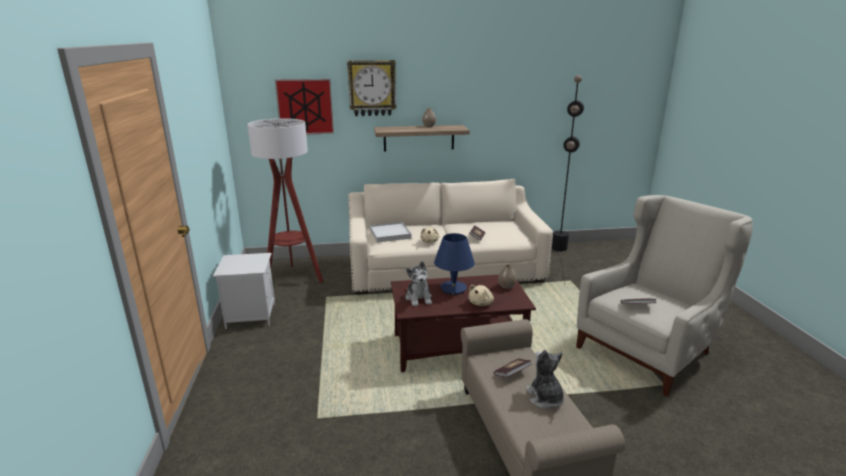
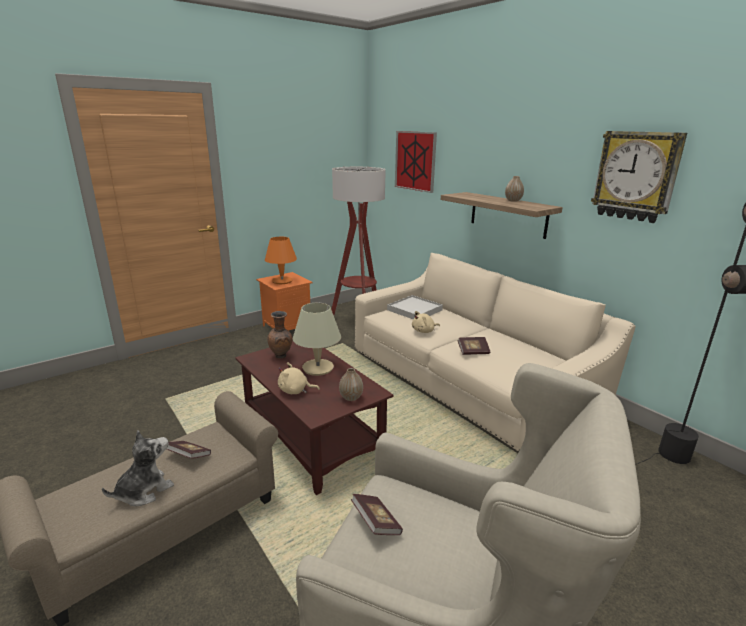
camera: 60 degrees right, 0 degrees up
grey nightstand [213,253,275,329] -> orange nightstand [256,272,312,331]
wall clock [347,60,397,116] -> wall clock moved to [591,131,687,223]
plush toy [405,261,432,306] -> brown vase [267,311,292,359]
blue table lamp [434,233,475,295] -> beige table lamp [293,303,341,376]
none -> orange table lamp [265,237,297,284]

